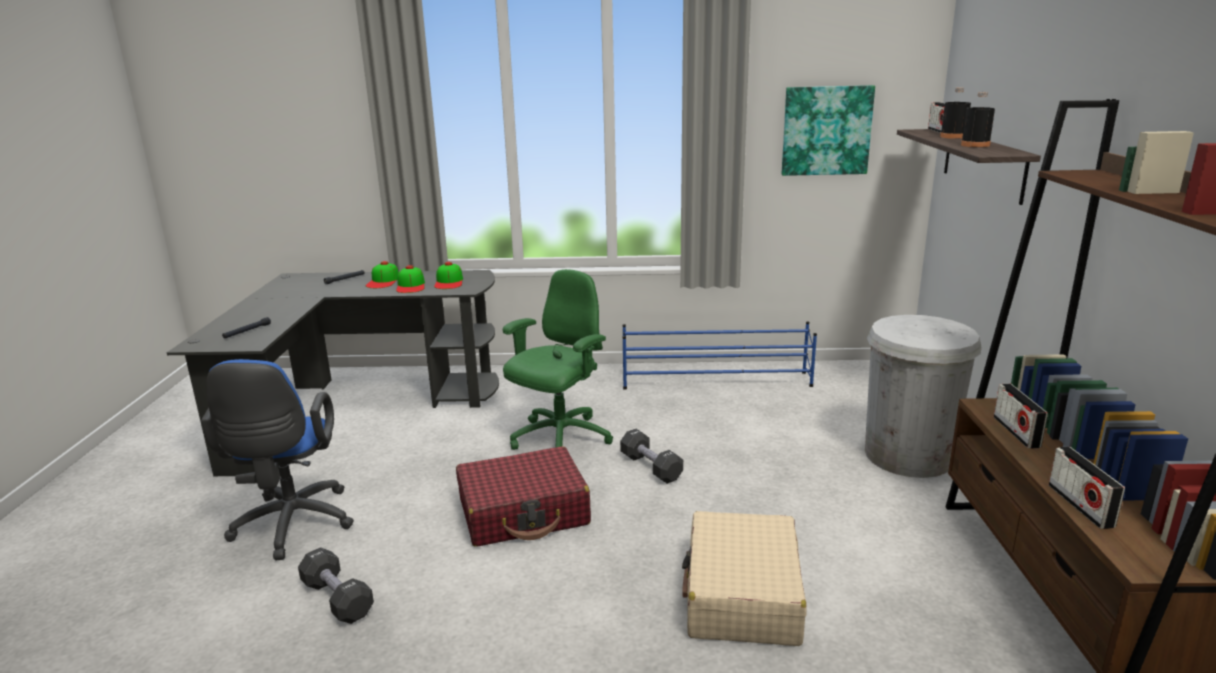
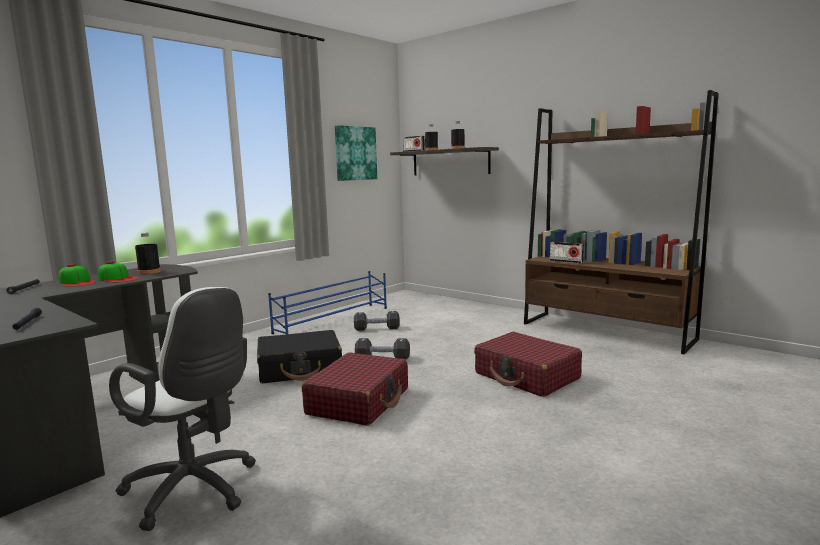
camera: 50 degrees left, 10 degrees down
blue office chair [201,359,354,560] -> white office chair [109,287,256,531]
black dumbbell [298,547,374,624] -> black dumbbell moved to [354,311,400,331]
cap [434,262,463,289] -> black bottle [135,233,161,274]
green office chair [503,269,613,450] -> black suitcase [257,330,342,383]
beige suitcase [682,511,807,646] -> red suitcase [474,332,582,397]
white trash can [865,315,982,478] -> none
radio [1049,447,1125,529] -> none

